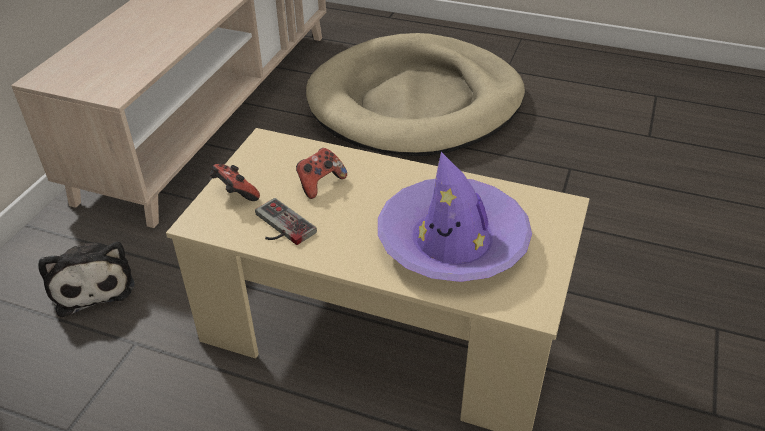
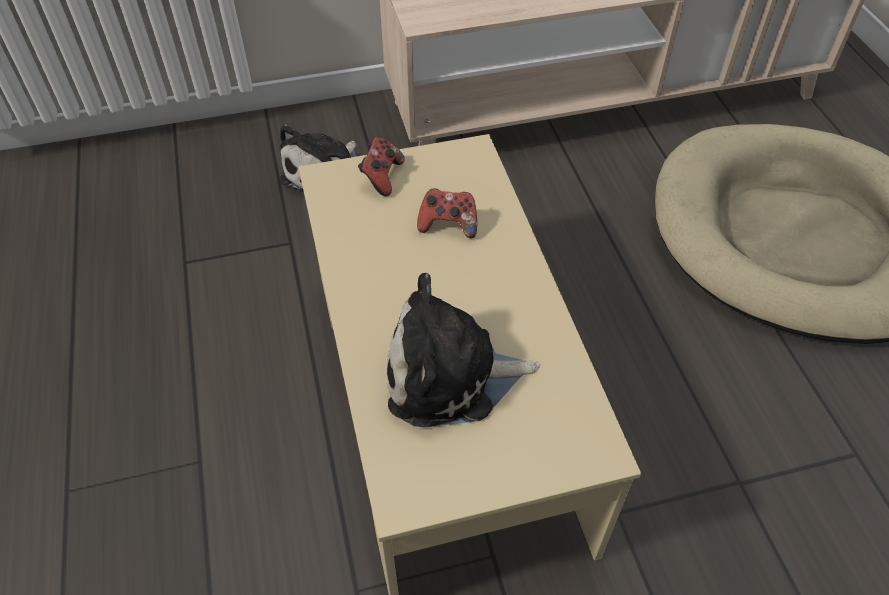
camera: 55 degrees right, 10 degrees up
game controller [255,198,317,245] -> none
purple hat [378,152,532,282] -> plush toy [386,273,540,427]

